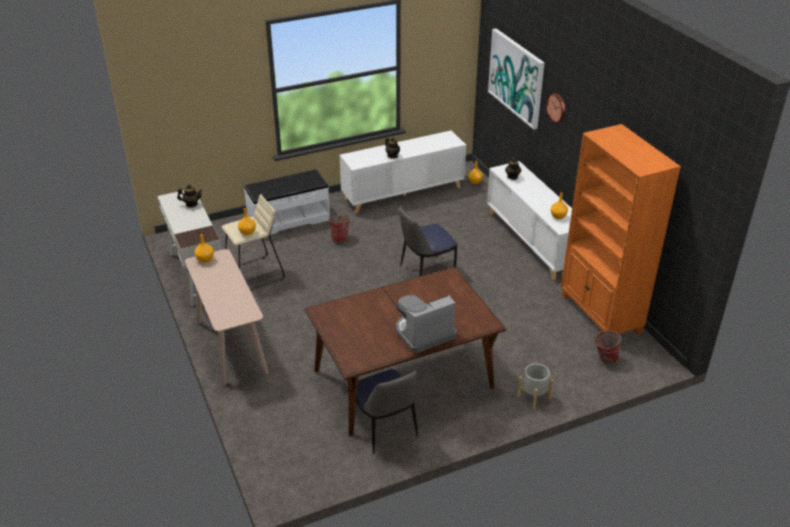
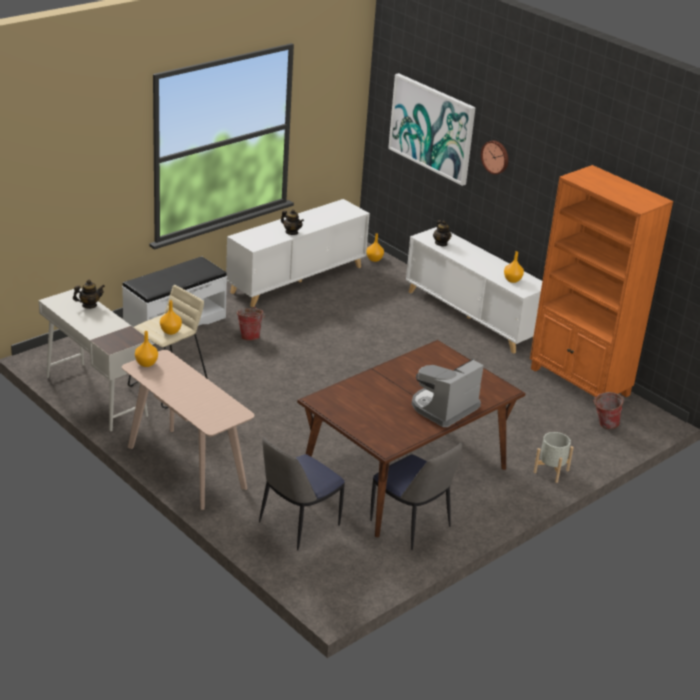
camera: 20 degrees left, 5 degrees down
chair [399,206,457,277] -> chair moved to [259,437,345,551]

